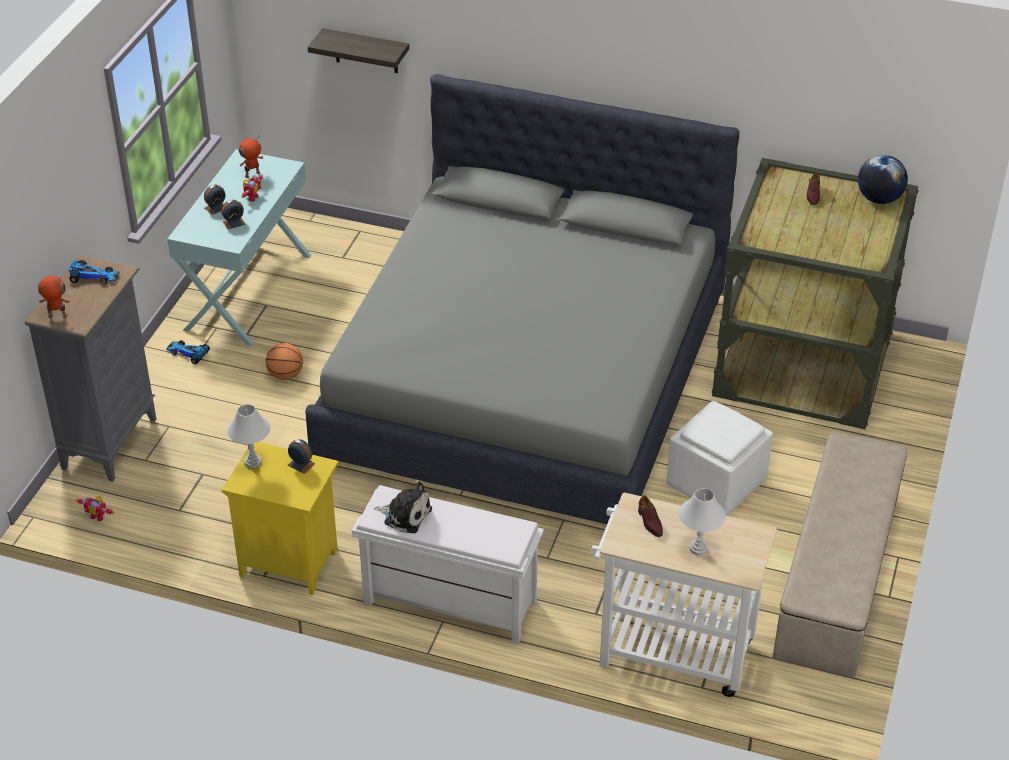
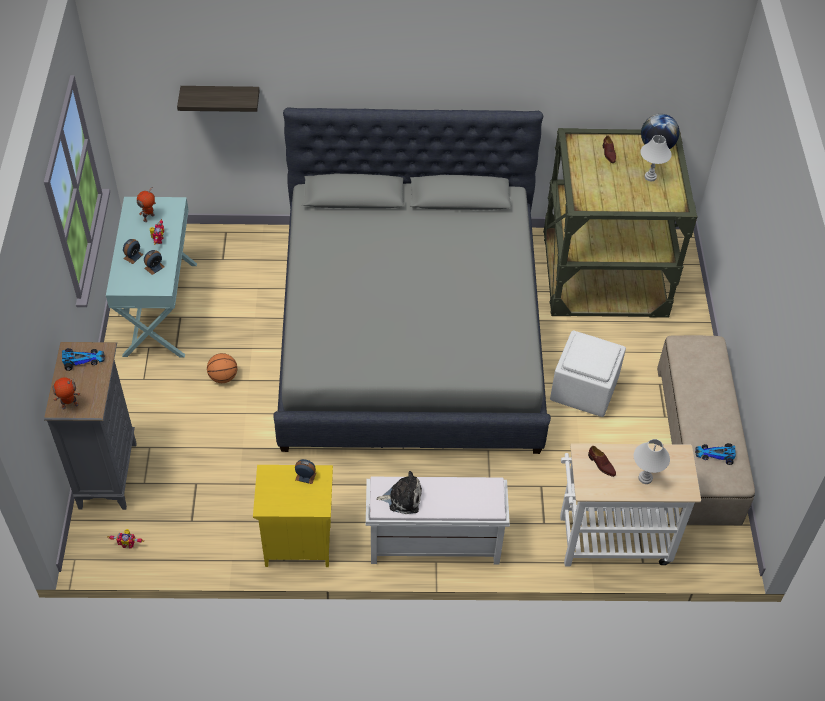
camera: 20 degrees left, 10 degrees up
toy car [166,340,210,364] -> toy car moved to [695,443,736,465]
white table lamp [227,404,271,468] -> white table lamp moved to [640,135,672,181]

